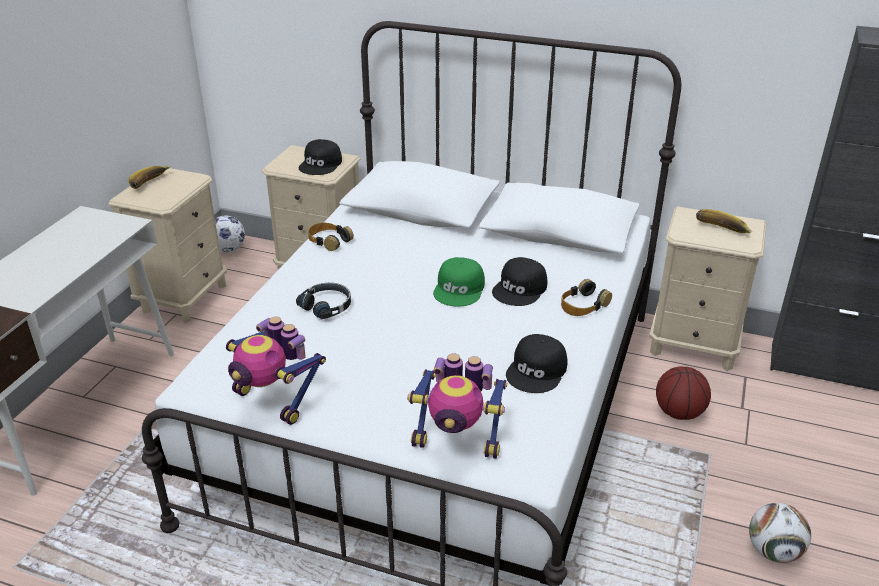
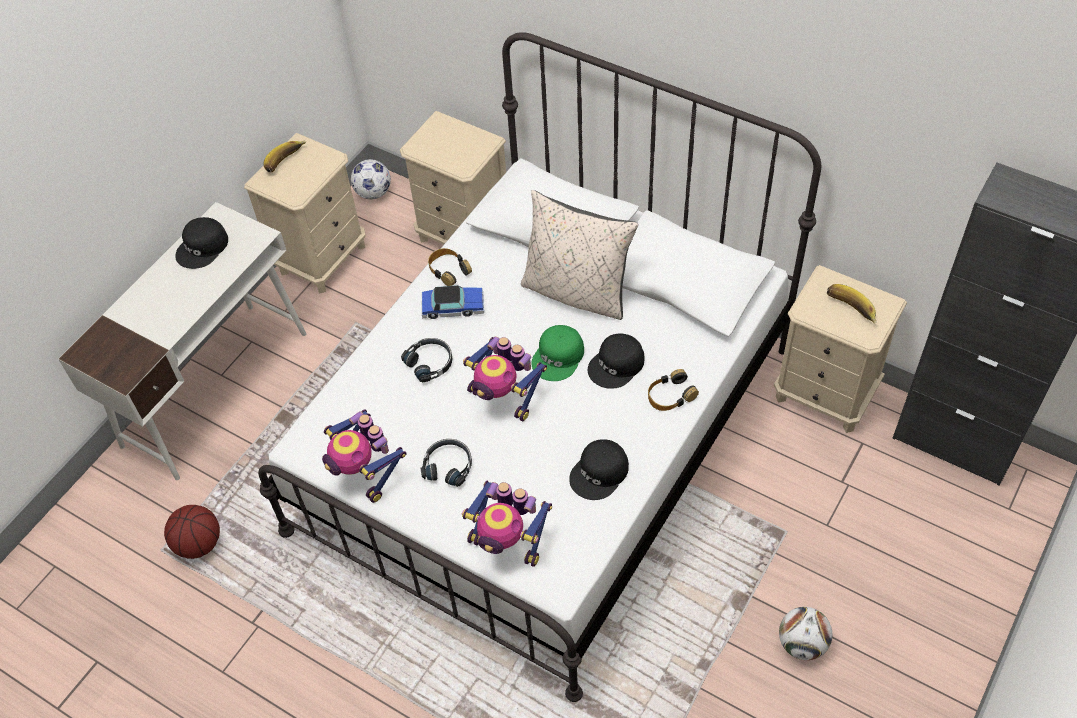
camera: 15 degrees right, 20 degrees up
black cap [299,139,342,175] -> black cap moved to [175,217,228,269]
basketball [656,366,711,420] -> basketball moved to [164,505,220,559]
none -> black headphones [421,439,472,487]
none -> toy car [422,285,484,319]
none -> toy robot [463,336,547,421]
none -> beige pillow [521,190,638,320]

